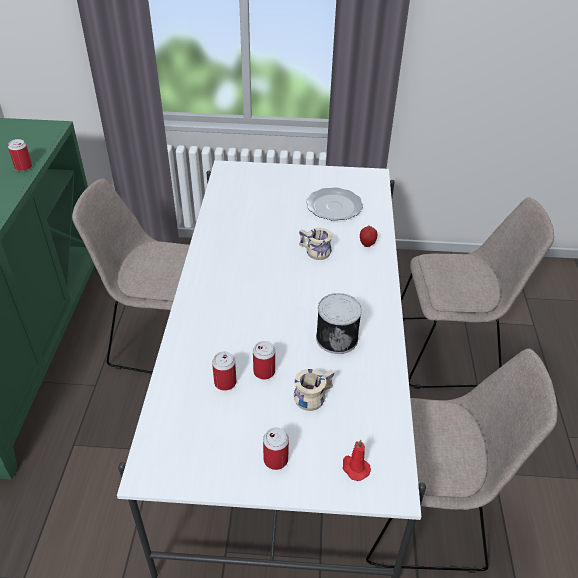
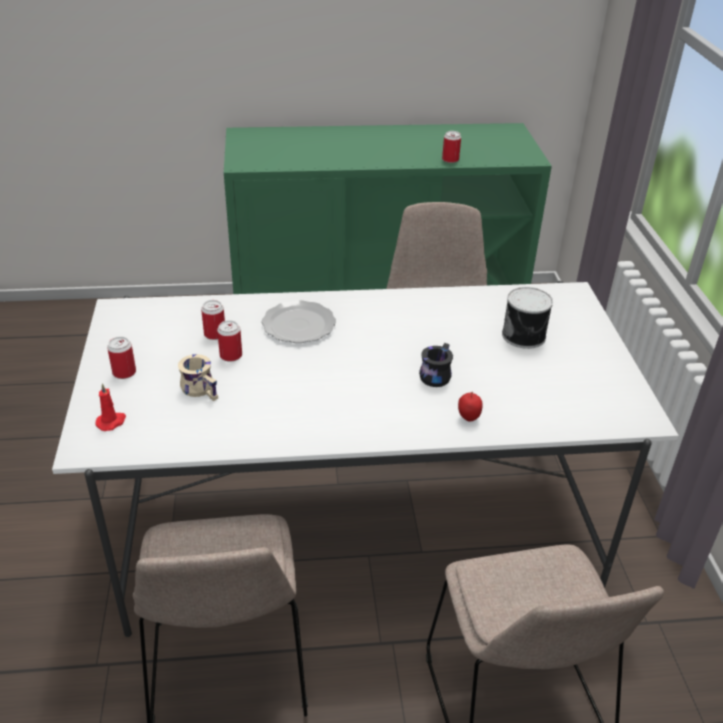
camera: 80 degrees right, 5 degrees down
beige mug [299,228,332,260] -> black mug [419,343,453,387]
plate [306,187,363,221] -> plate moved to [262,300,336,343]
can [316,293,362,354] -> can moved to [502,287,553,349]

